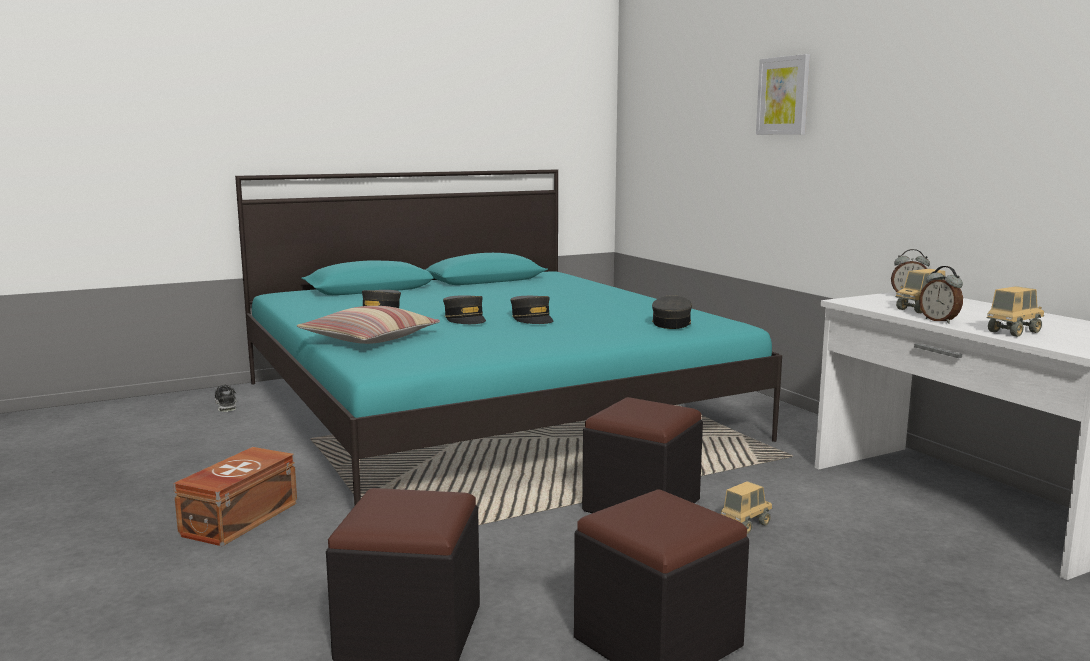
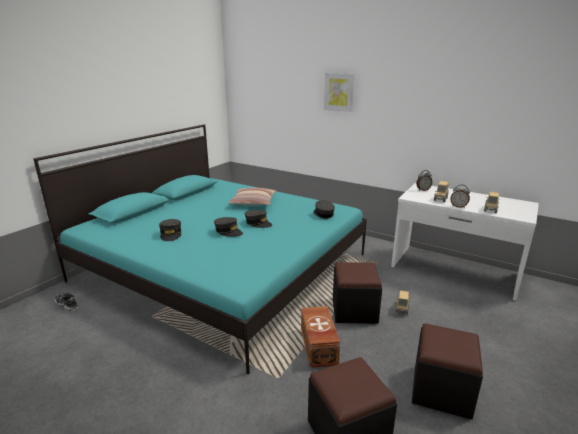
camera: 30 degrees left, 10 degrees up
brown storage box [173,447,297,546] -> brown storage box moved to [301,306,340,368]
pillow [296,306,440,344] -> pillow moved to [228,188,276,206]

